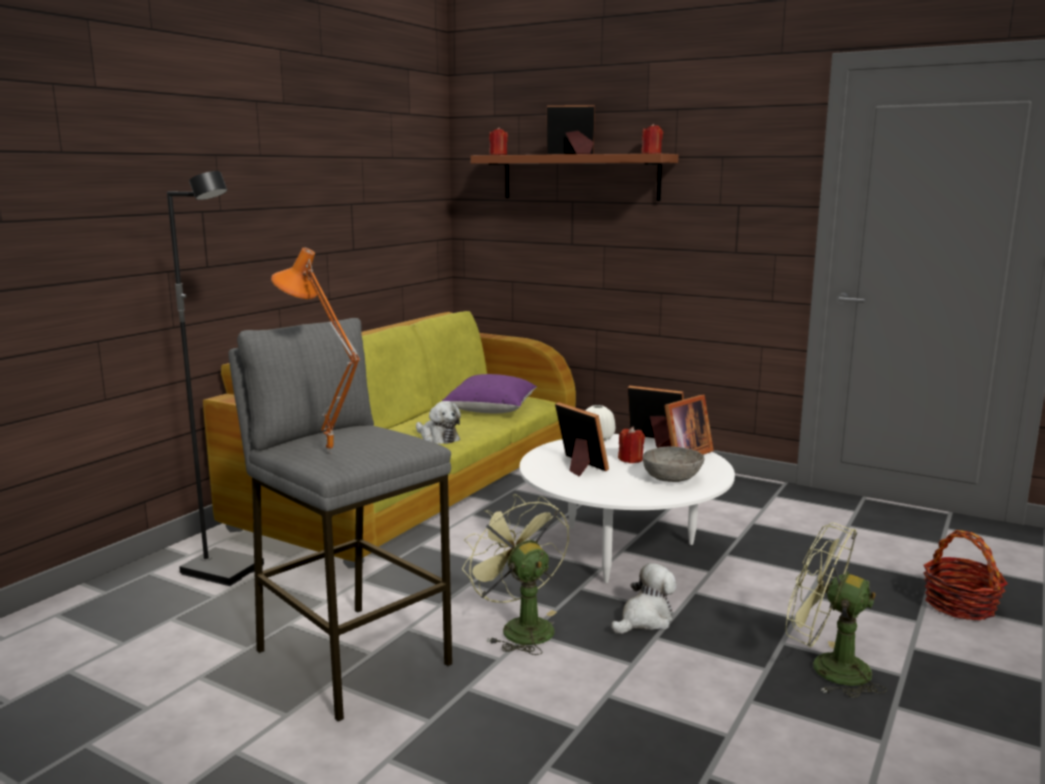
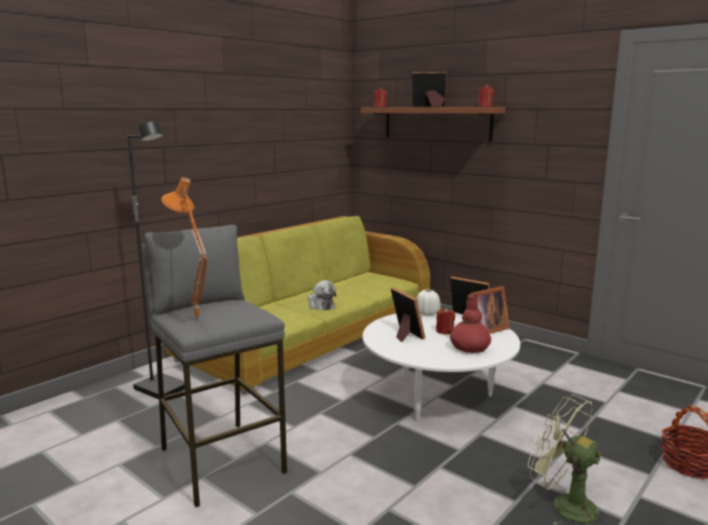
camera: 10 degrees right, 0 degrees up
purple pillow [442,374,537,413] -> none
green fan [462,494,569,655] -> none
plush toy [611,563,677,634] -> none
grey bowl [642,447,704,482] -> red vase [450,294,491,353]

